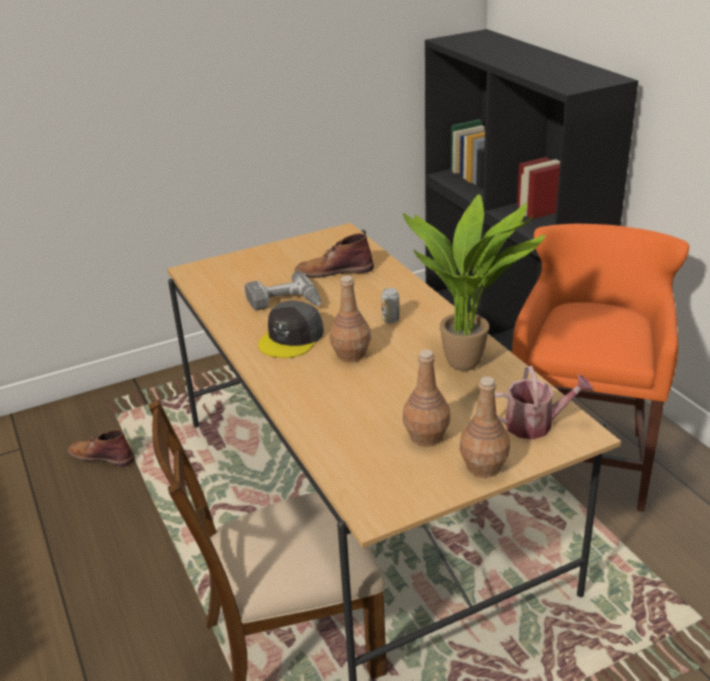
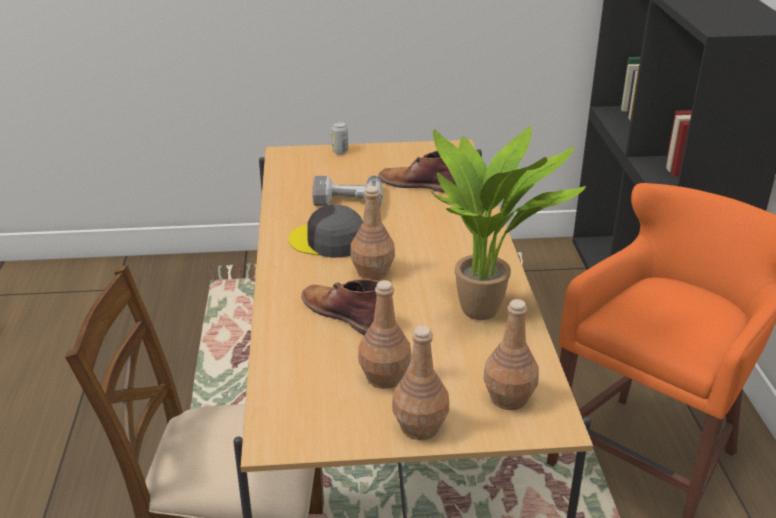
camera: 20 degrees right, 0 degrees up
brown boot [68,429,135,467] -> brown boot moved to [301,279,378,335]
grey cap [258,300,324,358] -> grey cap turned 60 degrees clockwise [289,205,363,258]
can [381,288,400,323] -> can moved to [331,122,348,154]
watering can [495,366,593,439] -> brown bottle [483,299,539,410]

